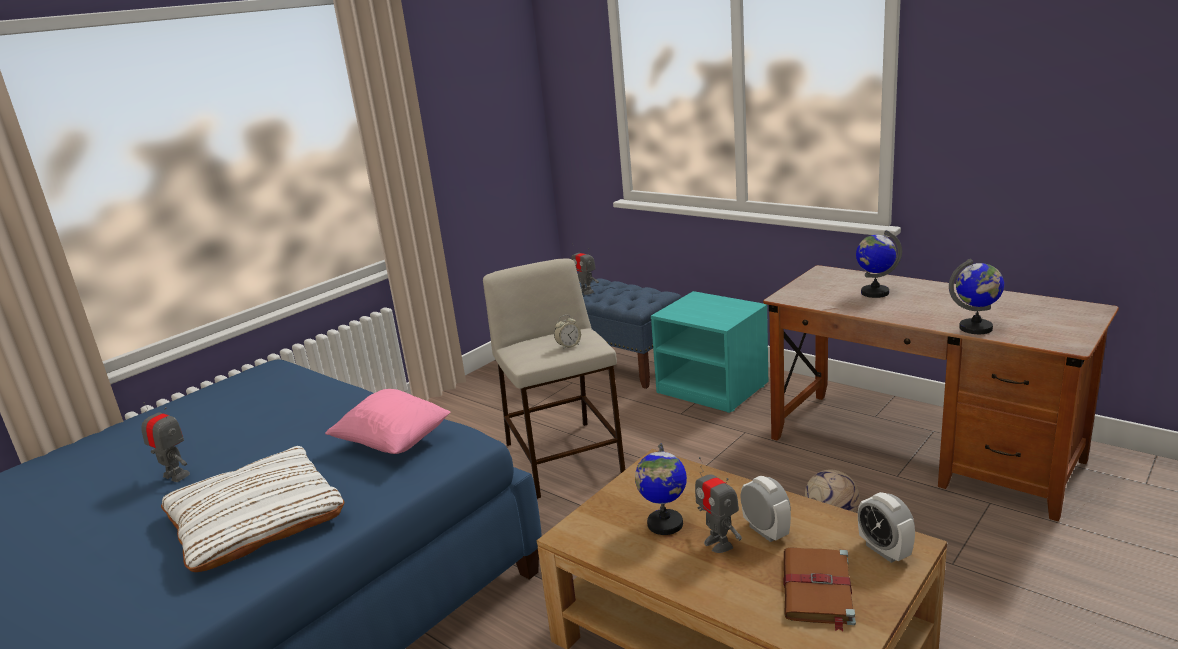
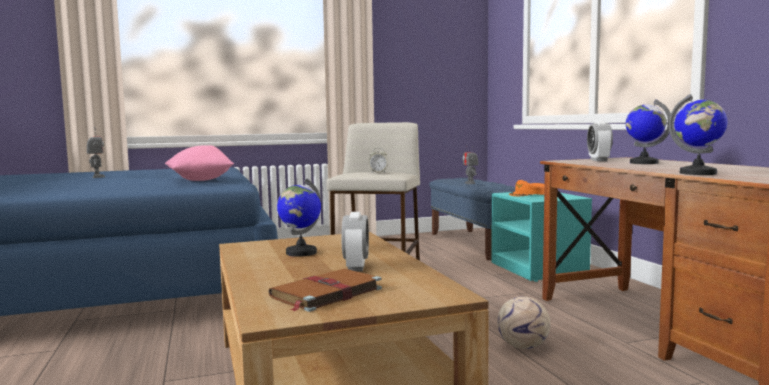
camera: 30 degrees right, 15 degrees down
white pillow [161,446,344,572] -> none
toy robot [695,457,742,553] -> none
alarm clock [858,492,915,563] -> alarm clock moved to [587,121,613,161]
none -> orange cap [509,180,544,196]

